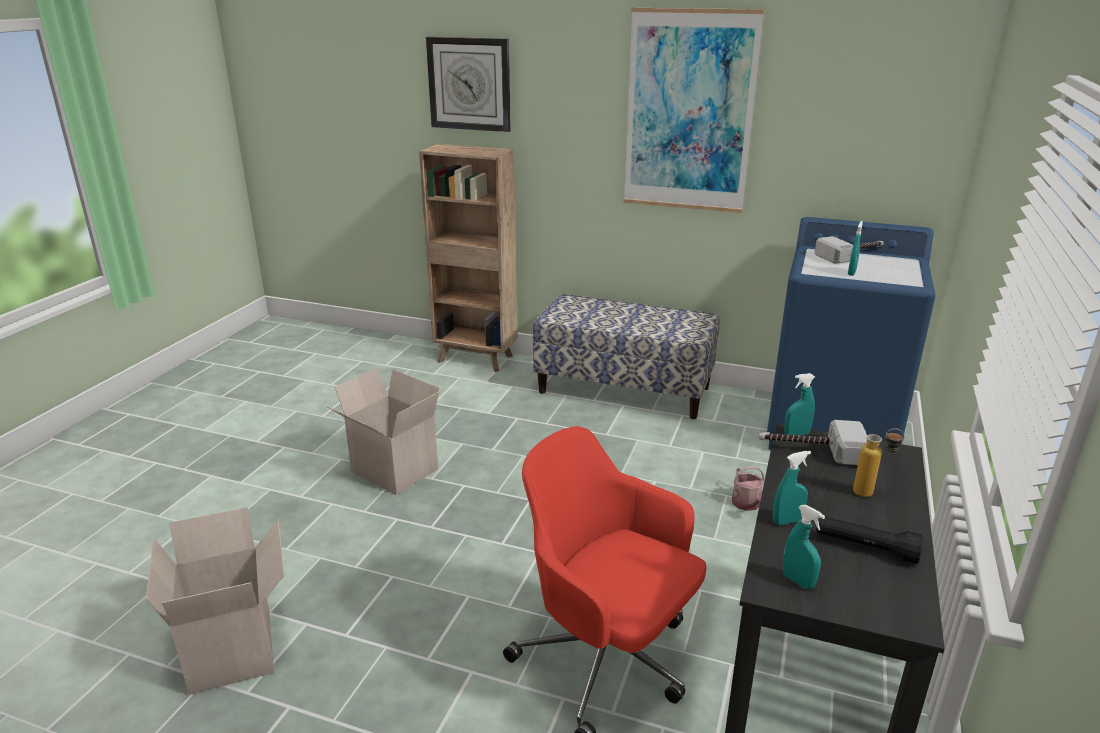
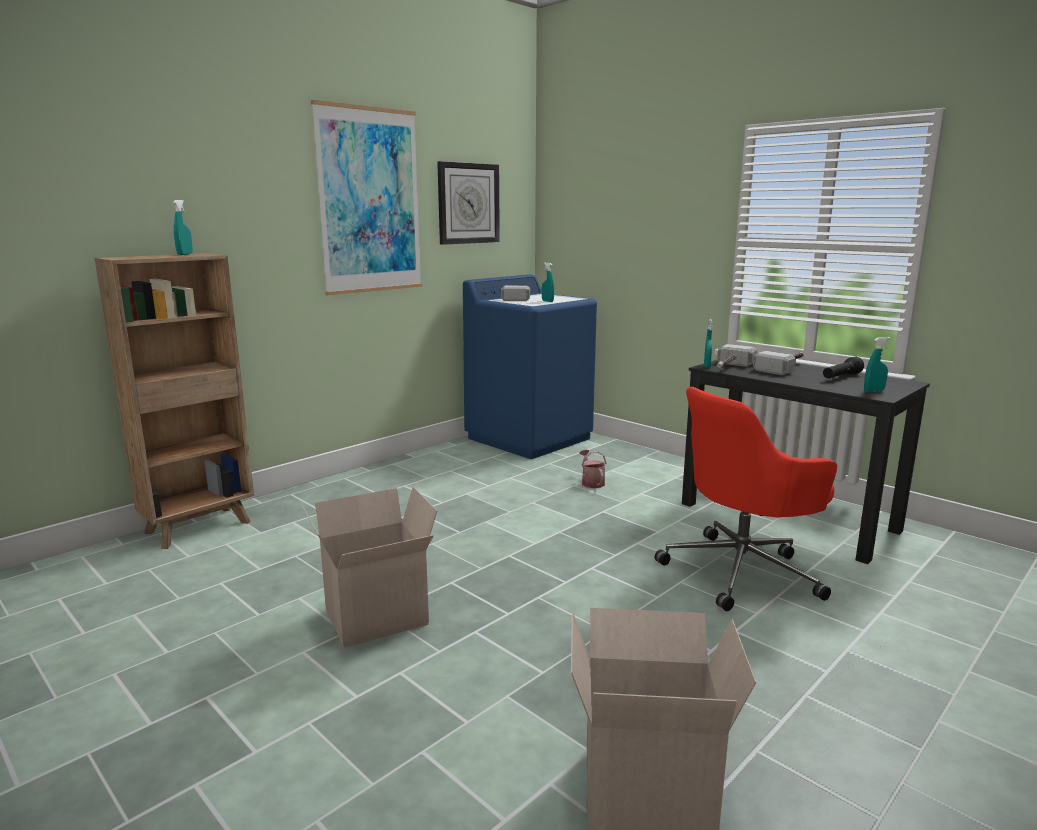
camera: 65 degrees left, 10 degrees down
wall clock [426,37,511,132] -> wall clock moved to [437,161,500,245]
bench [533,294,720,419] -> none
watering can [732,466,765,511] -> watering can turned 120 degrees counterclockwise [579,450,606,488]
turquoise spray bottle [773,451,811,525] -> turquoise spray bottle moved to [173,200,193,255]
bottle [853,428,905,497] -> hammer [753,351,804,375]

